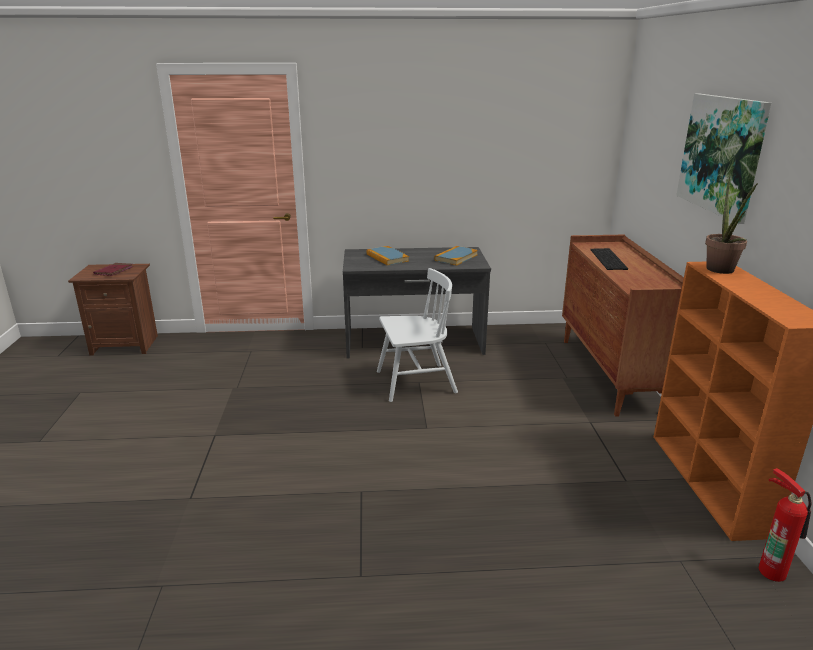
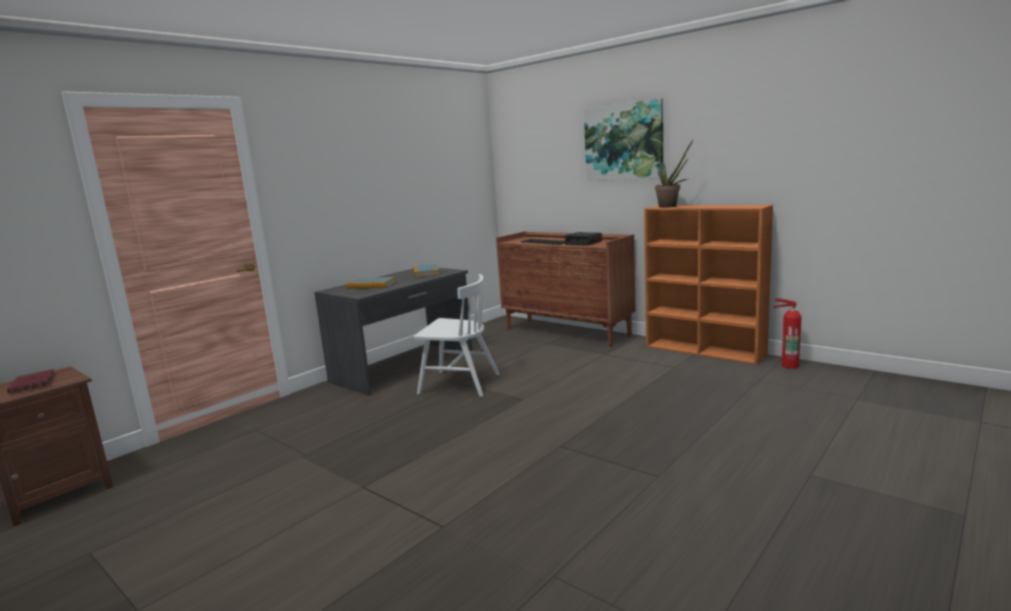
camera: 45 degrees left, 10 degrees down
white chair [377,268,458,402] -> white chair turned 75 degrees clockwise [414,274,500,397]
none -> alarm clock [564,232,602,246]

